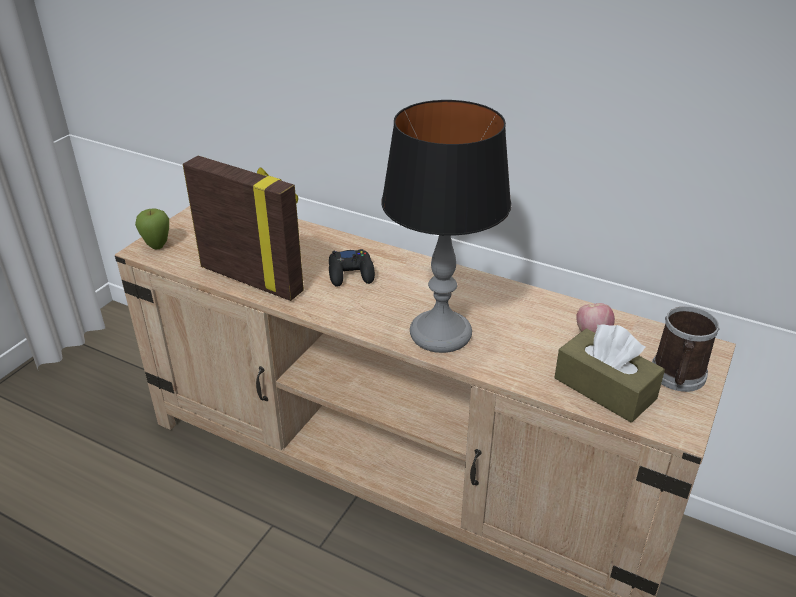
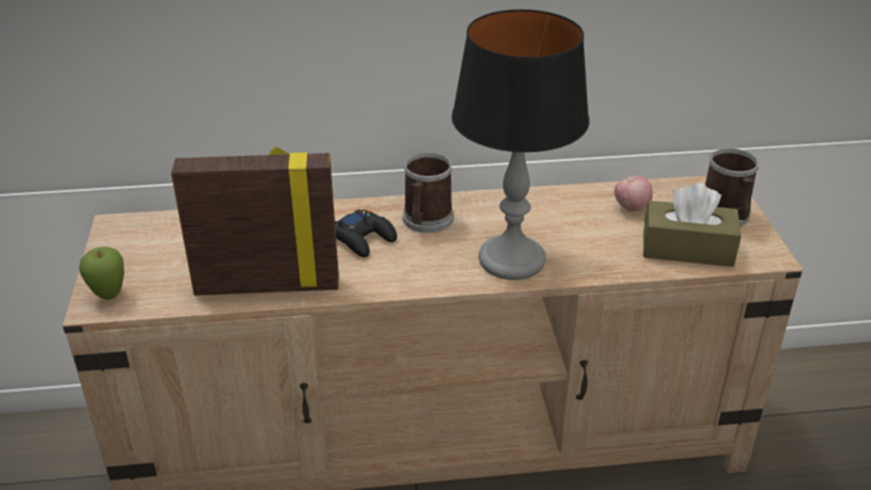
camera: 35 degrees left, 0 degrees up
none -> mug [403,153,454,233]

